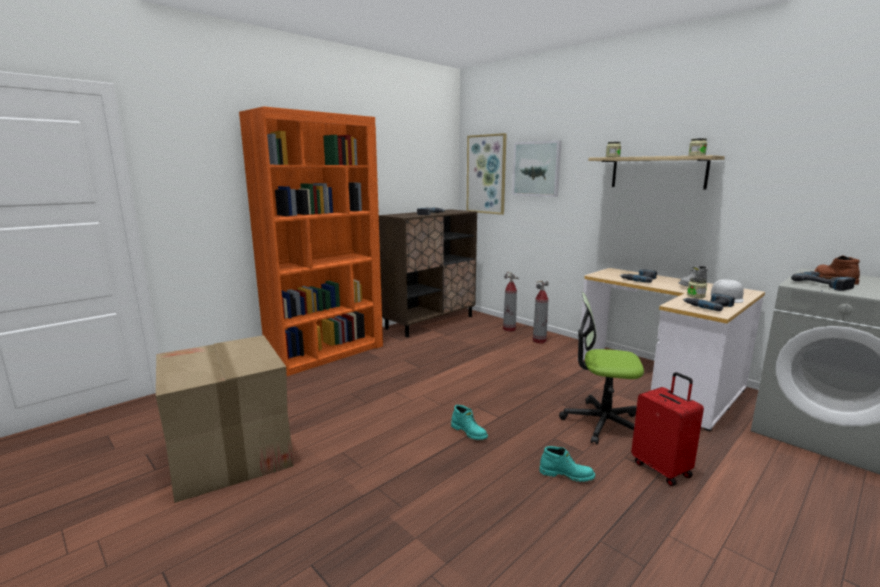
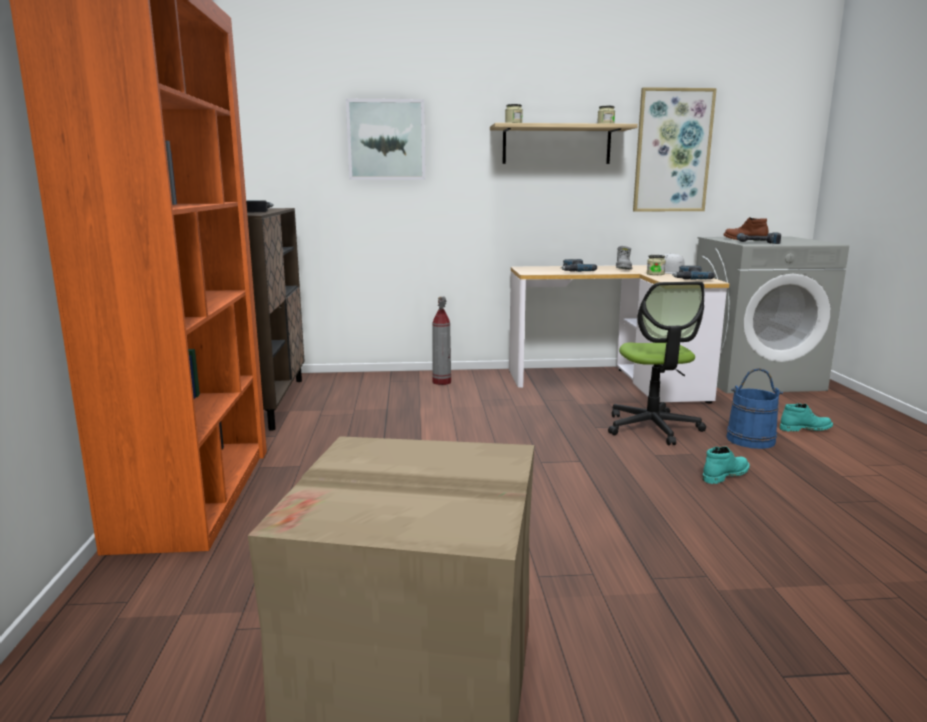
camera: 50 degrees left, 0 degrees up
turquoise boot [451,405,488,440] -> turquoise boot moved to [780,403,833,432]
picture [467,133,507,215] -> picture moved to [633,87,717,211]
fire extinguisher [503,272,519,332] -> none
office chair [559,292,644,445] -> office chair turned 60 degrees counterclockwise [608,282,706,445]
red suitcase [631,372,704,486] -> blue bucket [726,368,783,449]

